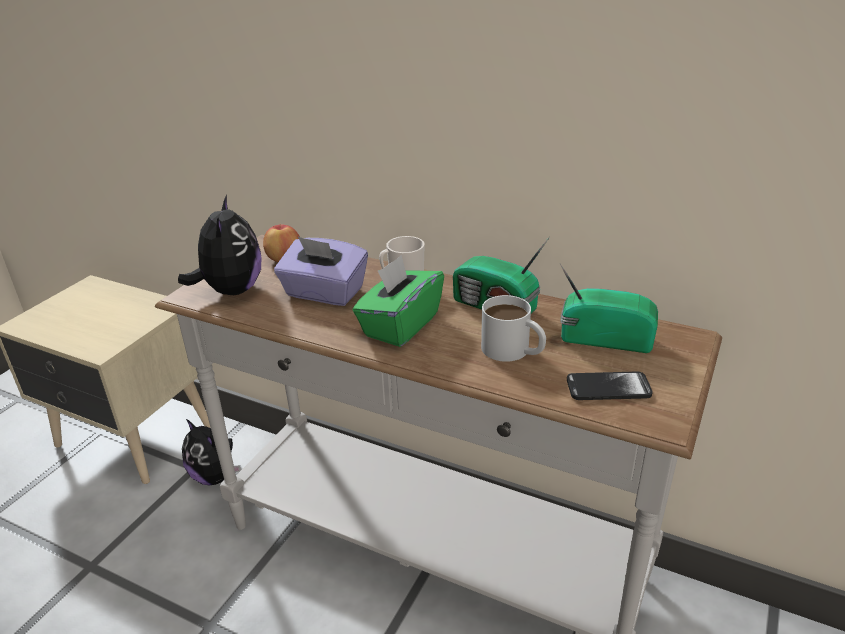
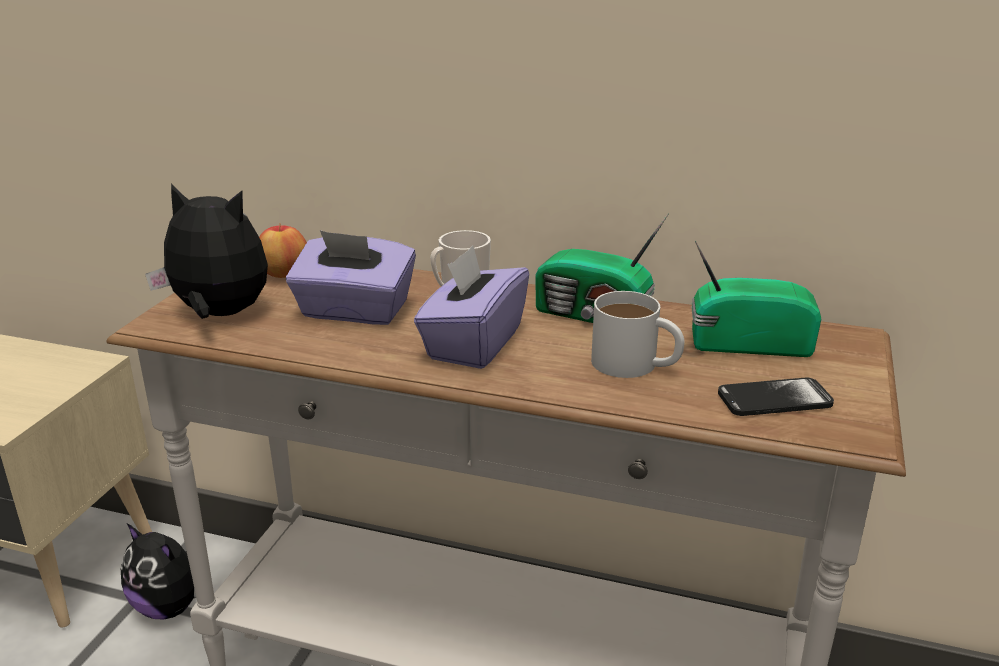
camera: 10 degrees left, 5 degrees down
plush toy [178,194,261,295] -> plush toy turned 60 degrees counterclockwise [145,184,268,319]
green tissue box [353,255,444,347] -> purple tissue box [414,246,529,369]

